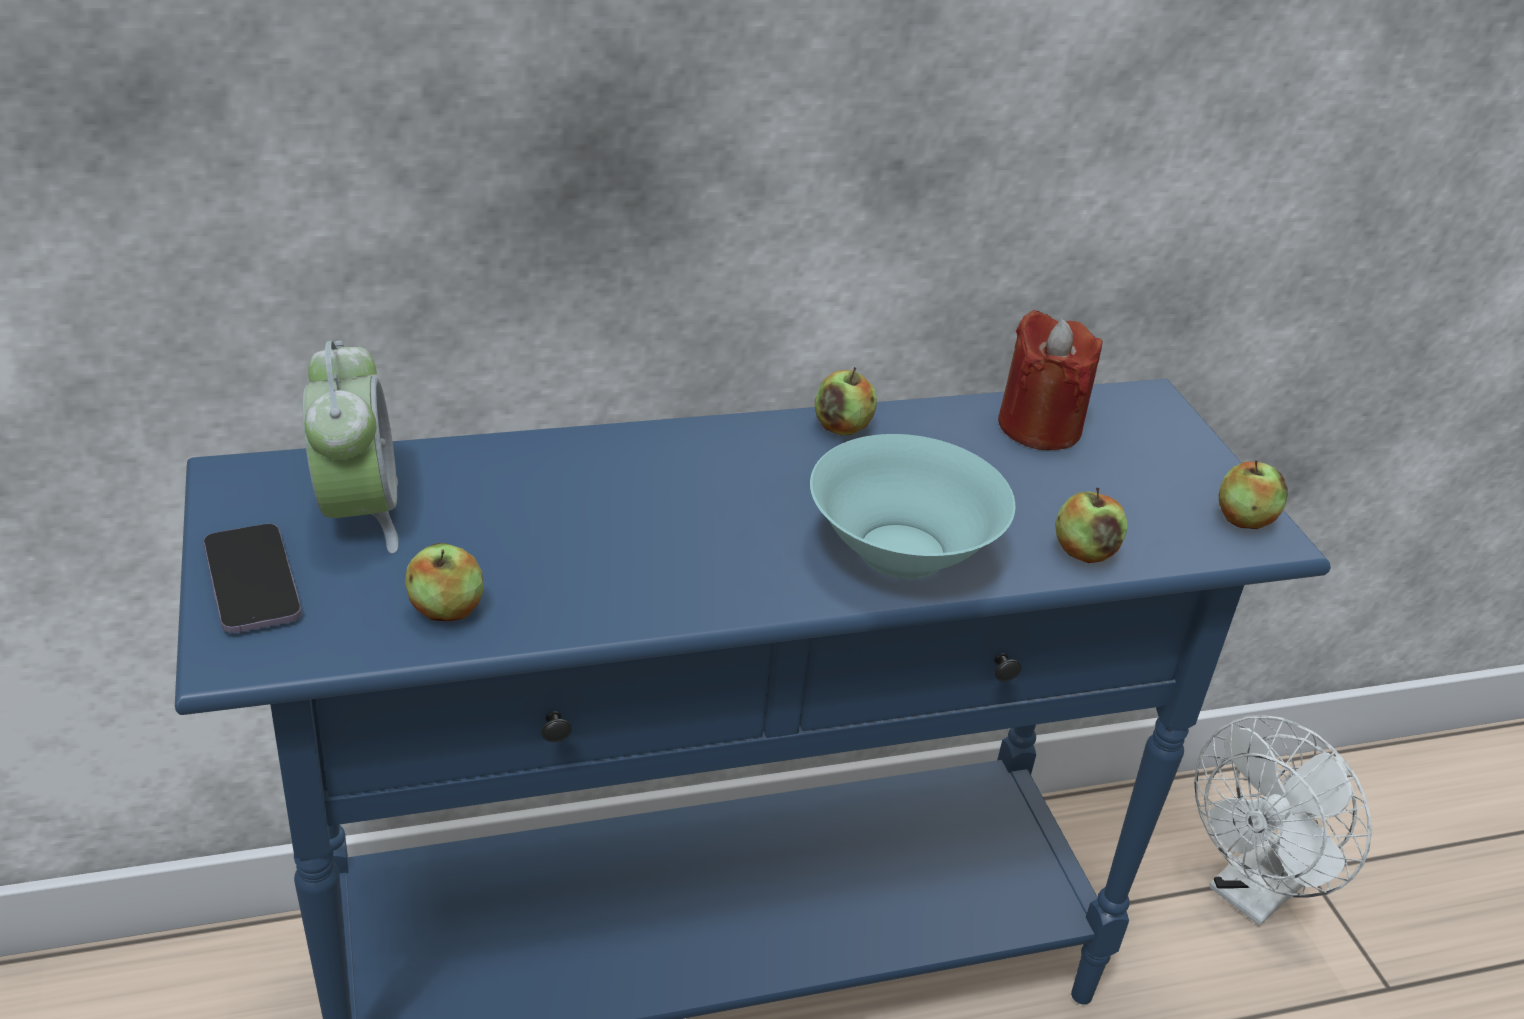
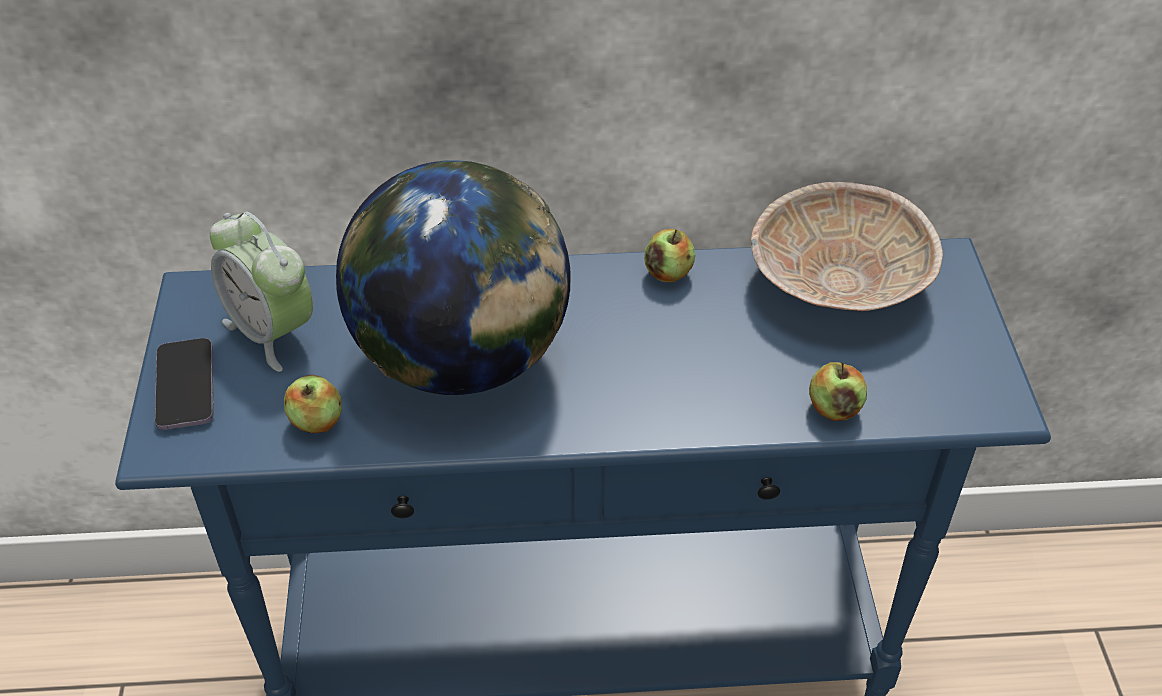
camera: 15 degrees right, 10 degrees up
alarm clock [303,341,399,553] -> alarm clock turned 135 degrees clockwise [210,212,313,372]
turquoise bowl [810,434,1015,579] -> none
red candle [998,310,1103,450] -> beige bowl [751,182,943,311]
white fan [1194,715,1372,926] -> none
apple [1219,460,1288,529] -> none
none -> globe [336,161,570,395]

